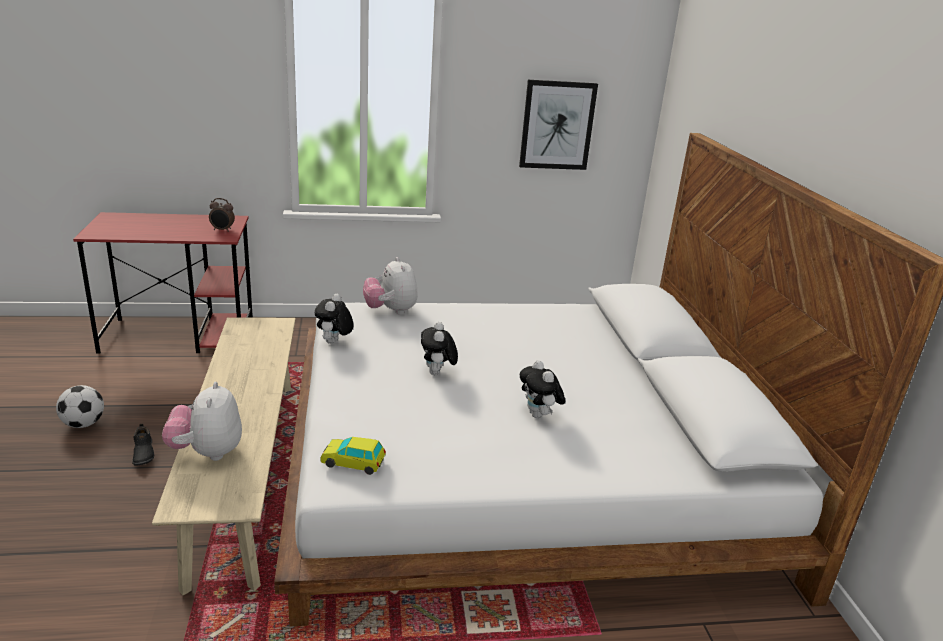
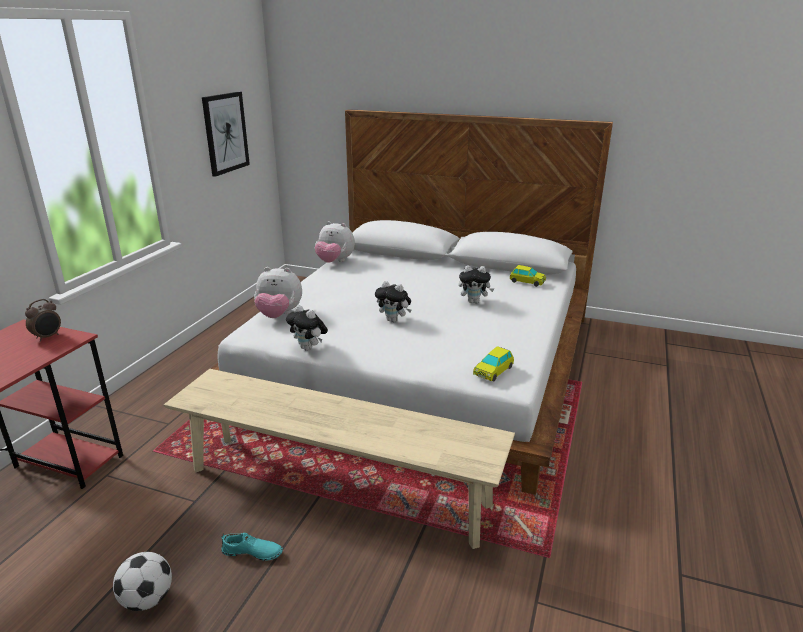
camera: 60 degrees left, 0 degrees up
black shoe [132,423,154,466] -> turquoise shoe [221,533,283,561]
plush toy [162,382,242,461] -> plush toy moved to [315,221,355,263]
none -> toy car [510,265,546,287]

